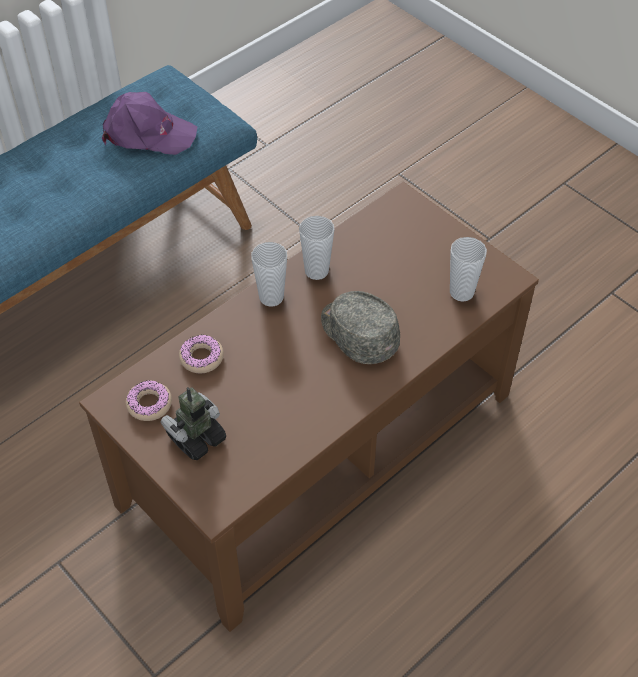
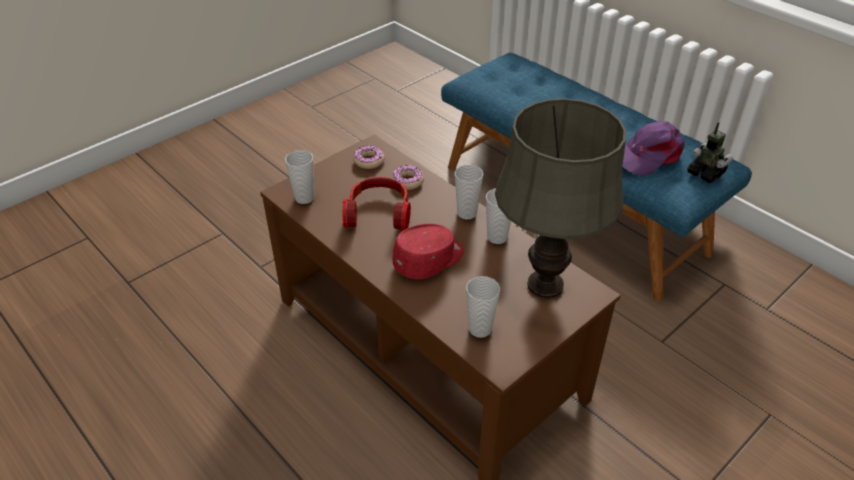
camera: 90 degrees right, 10 degrees down
purple cap [102,92,197,155] -> purple cap turned 45 degrees clockwise [622,120,685,176]
toy robot [161,387,226,460] -> toy robot moved to [688,122,733,183]
grey cap [321,291,400,364] -> red cap [393,224,464,279]
none -> cup [285,150,314,204]
none -> headphones [342,177,411,230]
none -> grey table lamp [495,98,626,298]

